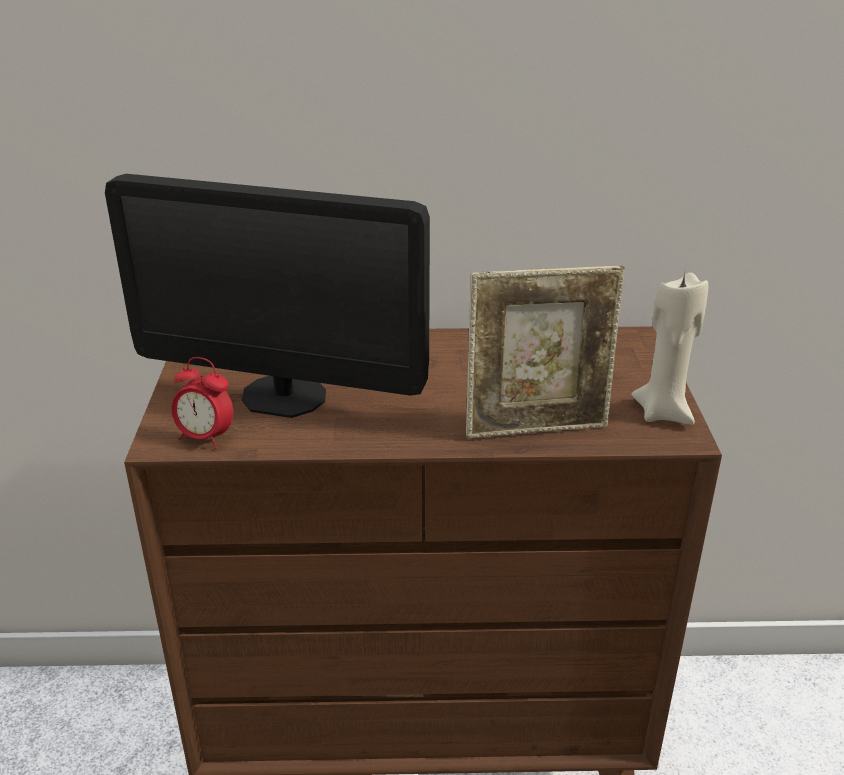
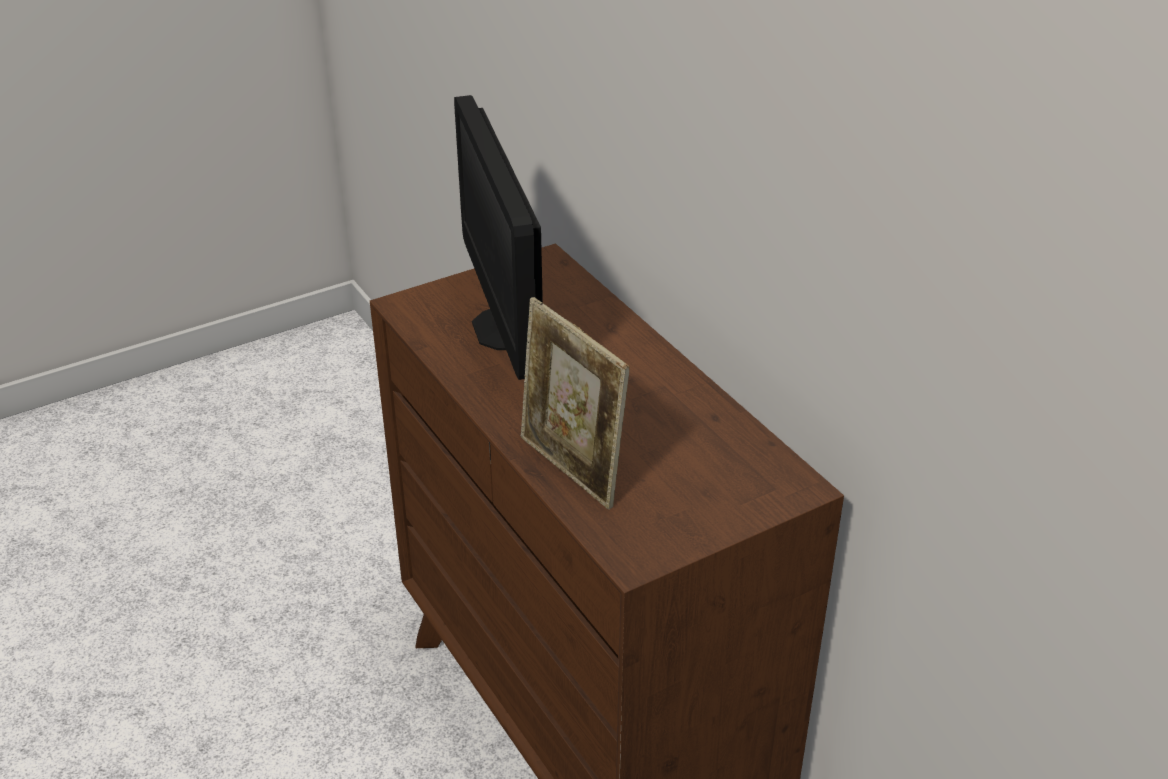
camera: 60 degrees right, 5 degrees up
alarm clock [171,357,234,449] -> none
beige candle [631,273,708,425] -> none

